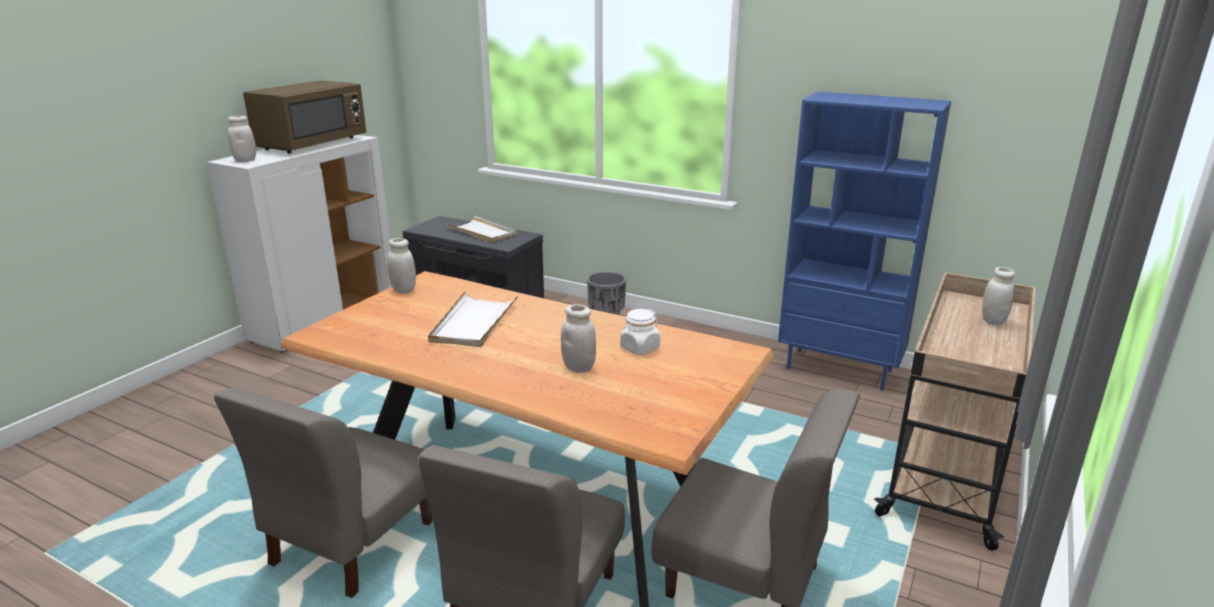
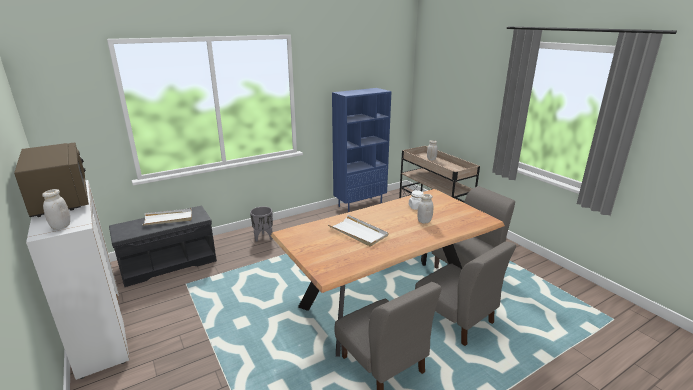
camera: 60 degrees left, 0 degrees up
white jar [387,238,416,294] -> none

